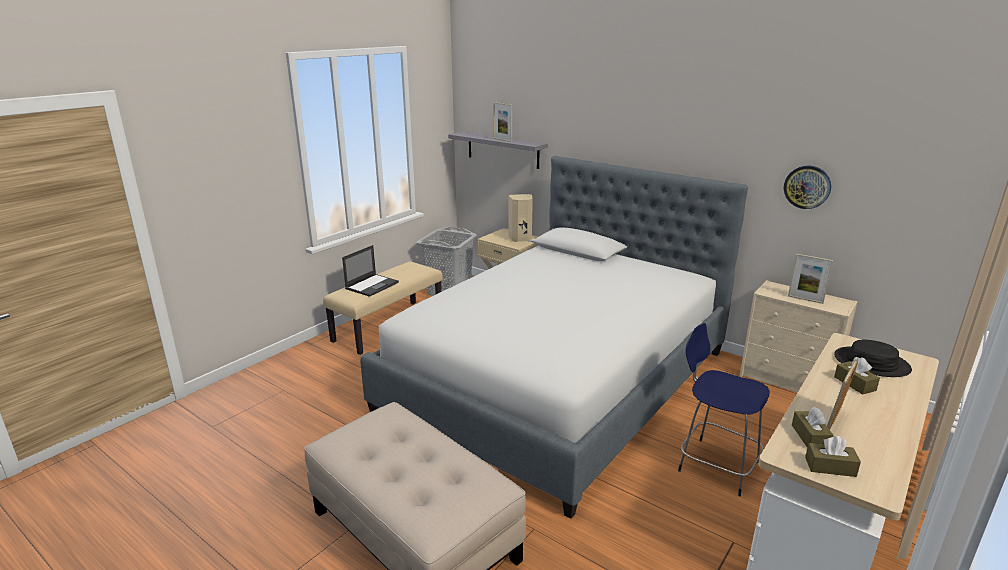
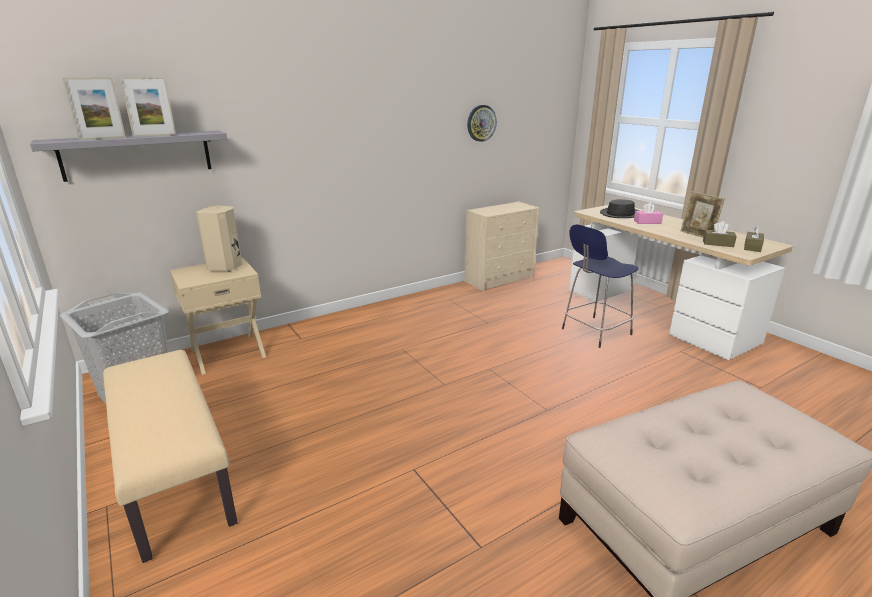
camera: 70 degrees left, 0 degrees up
laptop [342,245,399,297] -> none
bed [360,156,748,519] -> none
picture frame [788,254,833,304] -> picture frame moved to [63,78,126,140]
brown tissue box [834,357,880,395] -> pink tissue box [634,202,663,224]

